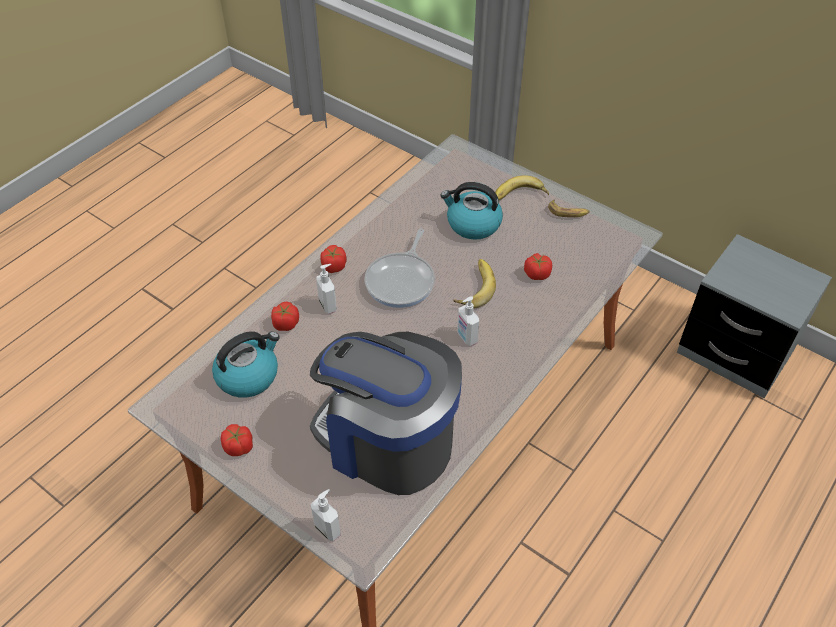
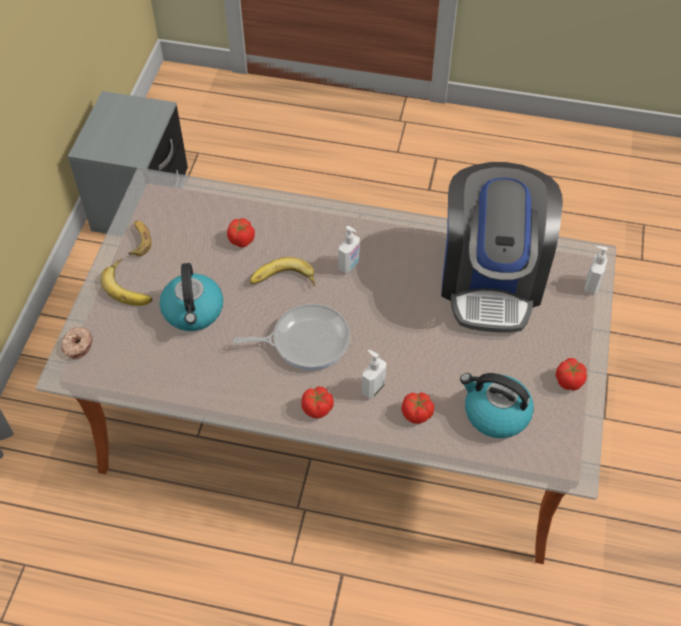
camera: 115 degrees left, 5 degrees up
none -> donut [62,327,93,359]

